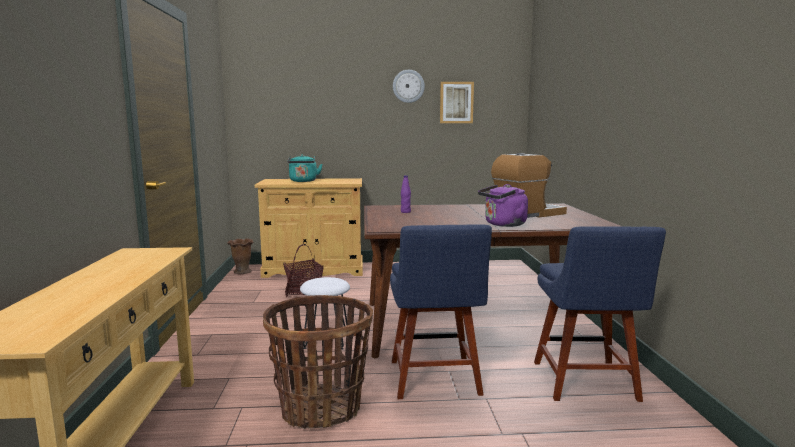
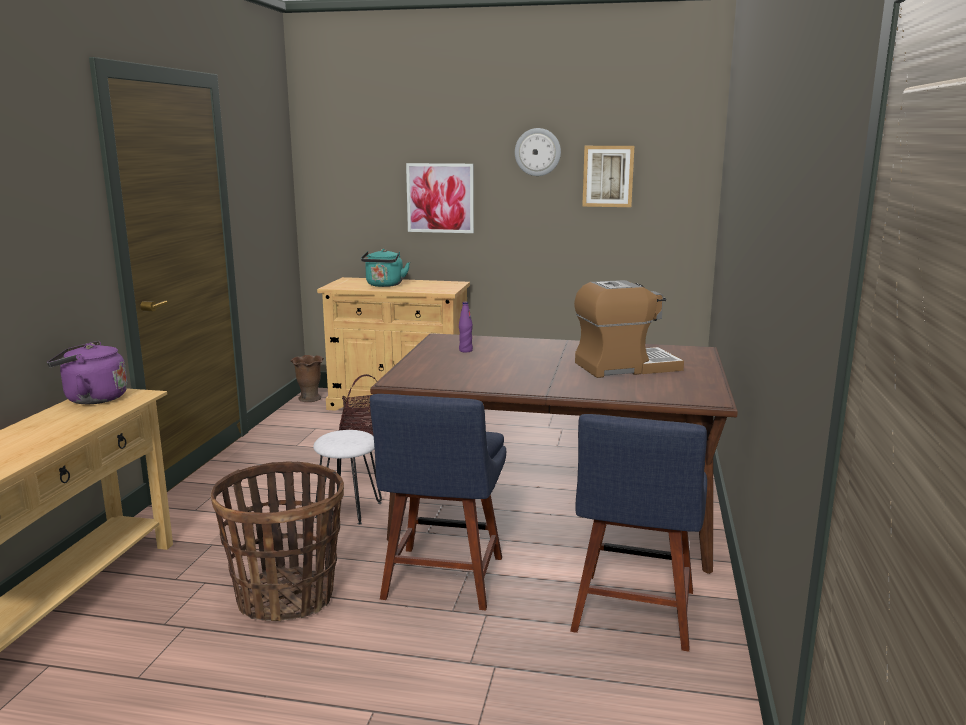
camera: 15 degrees right, 5 degrees up
purple kettle [478,184,528,227] -> purple kettle moved to [47,341,127,404]
none -> picture [406,163,474,233]

